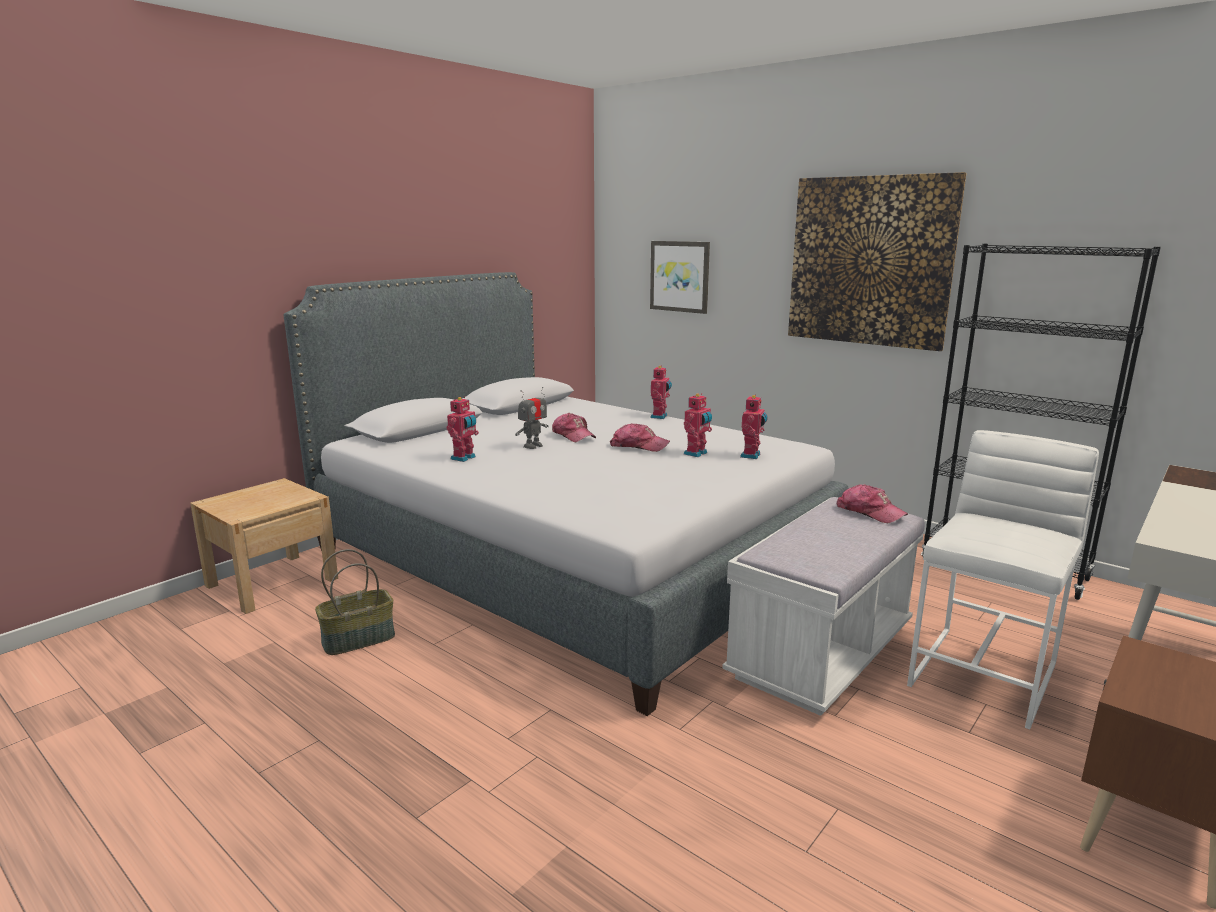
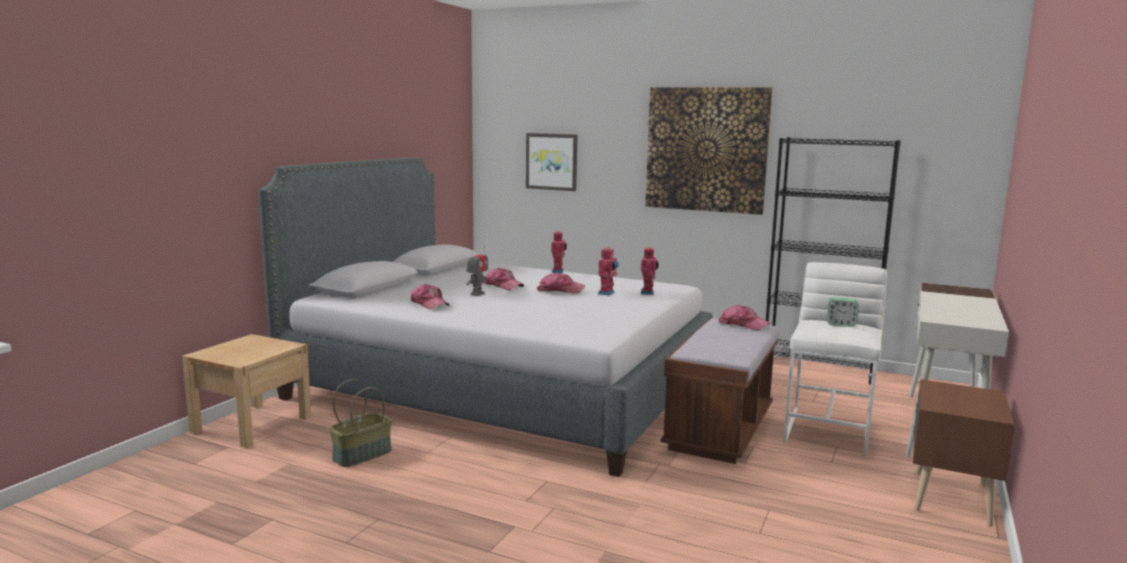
camera: 15 degrees left, 5 degrees down
toy robot [447,397,479,462] -> cap [410,284,450,310]
white bench [722,497,925,716] -> brown bench [661,318,779,464]
none -> alarm clock [827,297,859,327]

